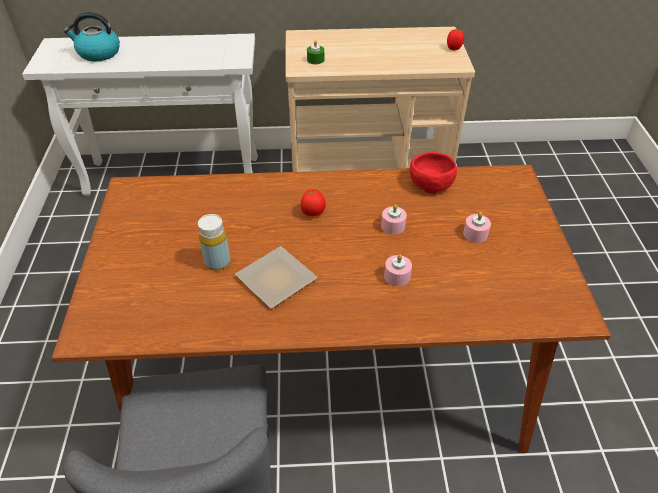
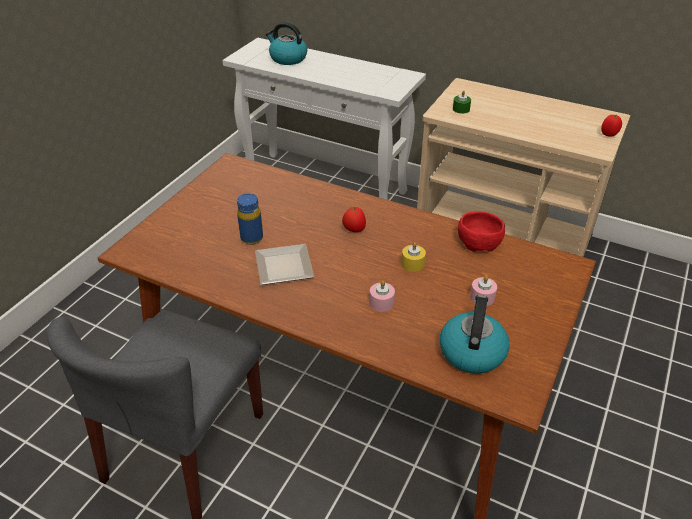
camera: 30 degrees right, 5 degrees down
yellow bottle [198,214,231,271] -> blue bottle [237,193,263,245]
pink candle [381,204,407,235] -> yellow candle [401,242,426,272]
none -> kettle [440,295,510,374]

